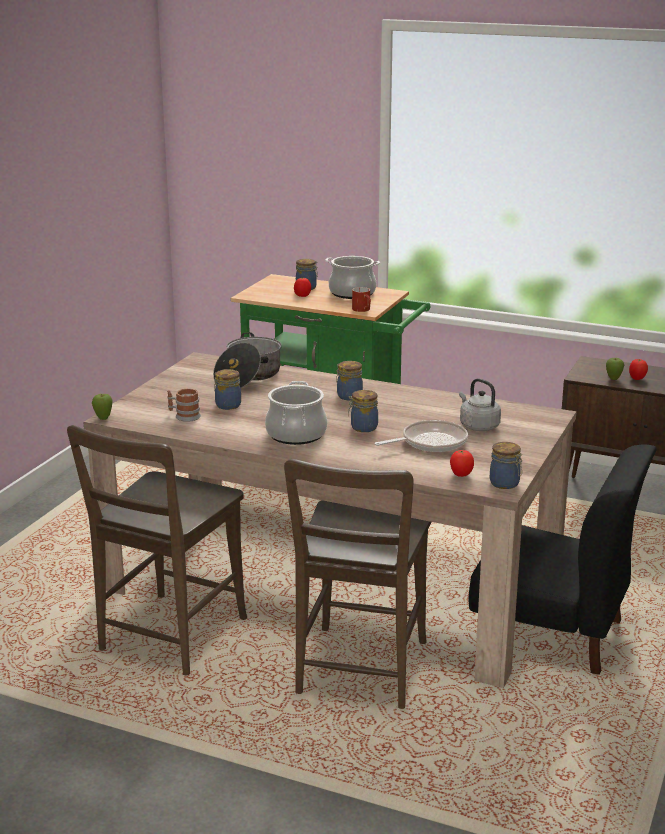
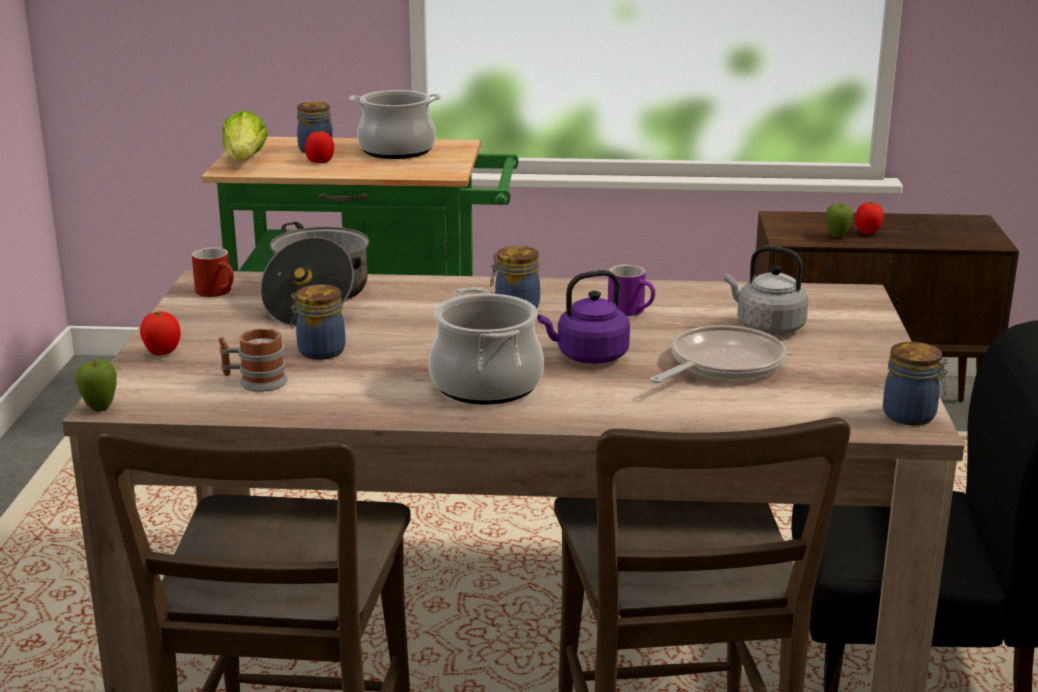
camera: 20 degrees left, 0 degrees up
jar [348,390,378,432] -> purple kettle [537,270,630,364]
red mug [352,287,371,312] -> red mug moved to [192,248,234,297]
tomato [450,450,474,477] -> tomato moved to [140,312,181,355]
none -> lettuce [222,110,268,161]
none -> purple mug [608,265,655,316]

